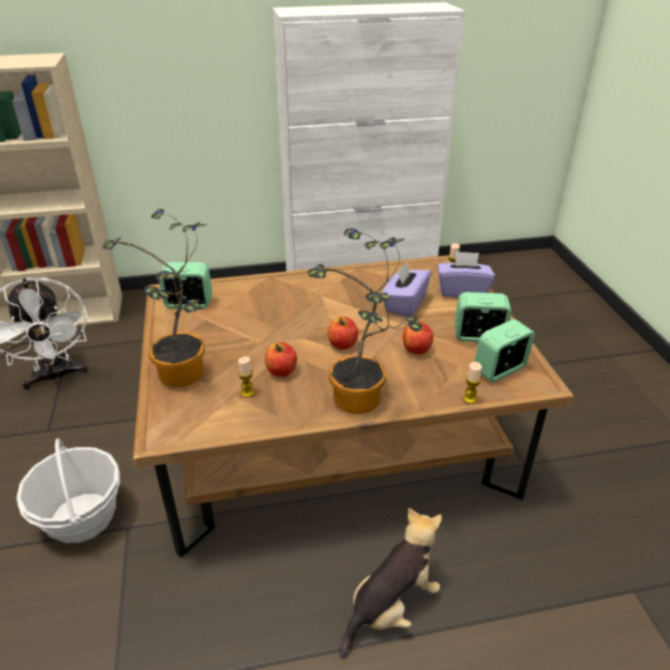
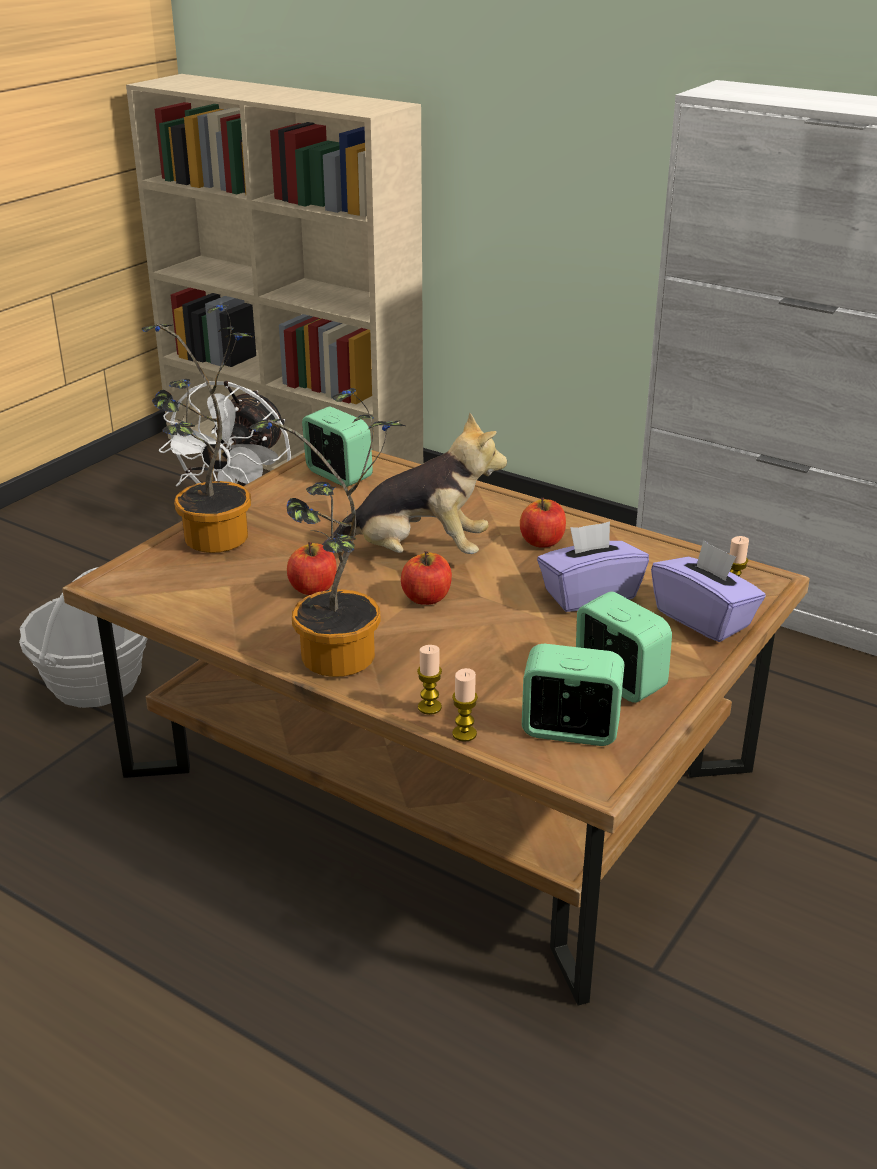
camera: 45 degrees right, 5 degrees down
candle [238,357,255,397] -> candle moved to [417,645,442,715]
plush toy [340,508,442,659] -> plush toy moved to [322,413,507,554]
apple [403,321,433,355] -> apple moved to [520,498,566,548]

